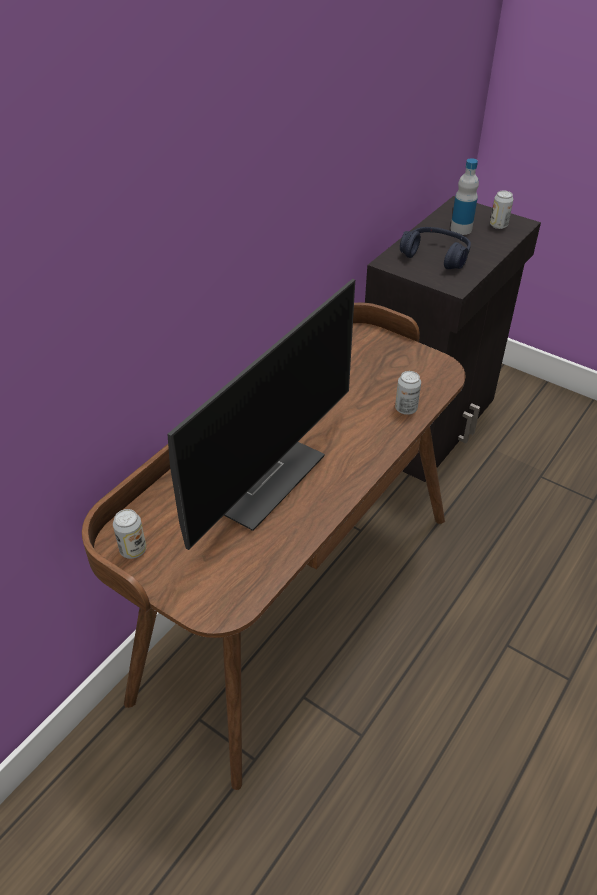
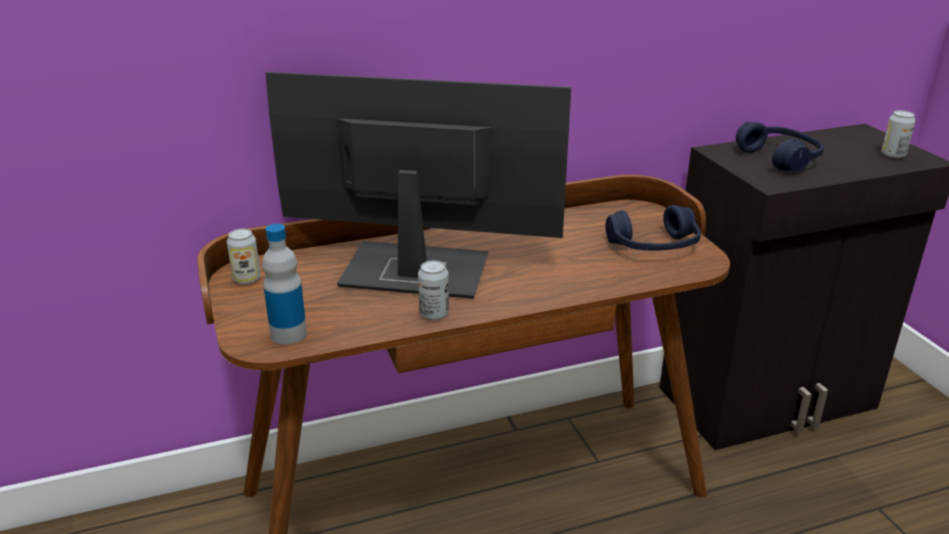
camera: 35 degrees right, 15 degrees down
monitor [167,279,355,550] -> monitor turned 150 degrees counterclockwise [266,72,571,299]
can [395,371,421,415] -> can moved to [418,260,449,320]
bottle [451,158,479,235] -> bottle moved to [262,224,307,344]
none -> blue headphones [605,205,701,251]

